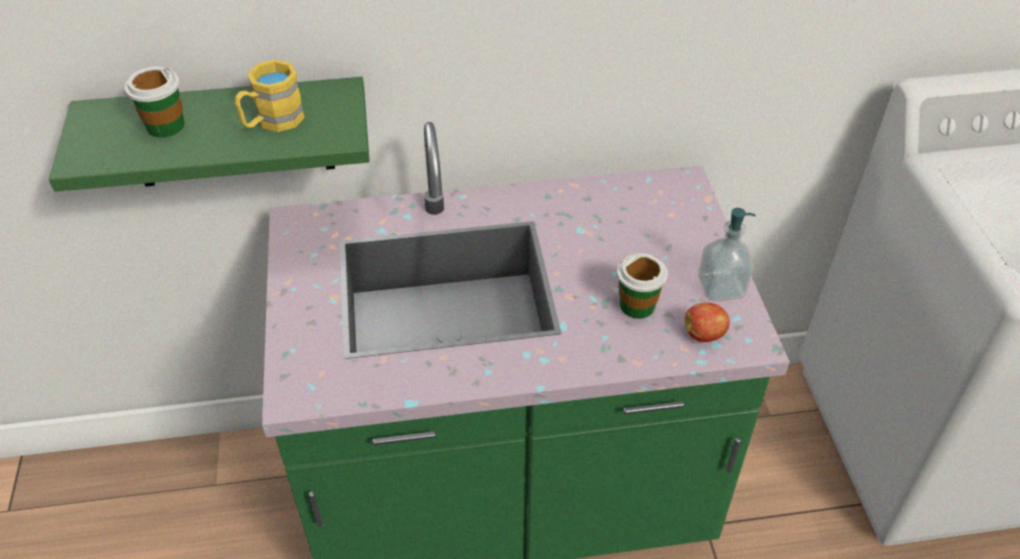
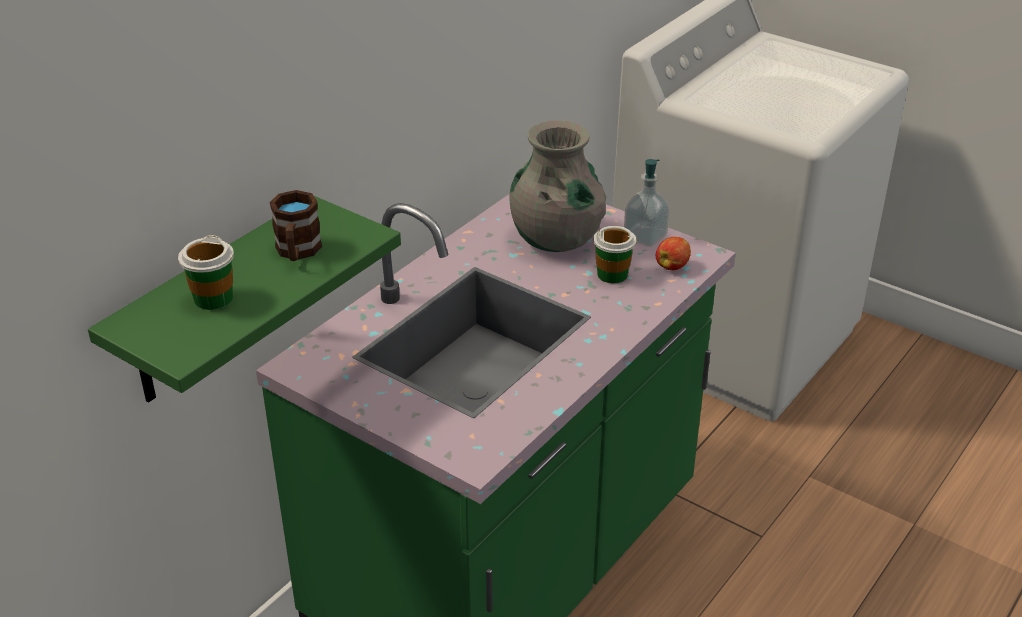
camera: 45 degrees left, 10 degrees down
yellow mug [235,59,305,132] -> brown mug [270,190,322,261]
none -> grey vase [509,120,606,252]

